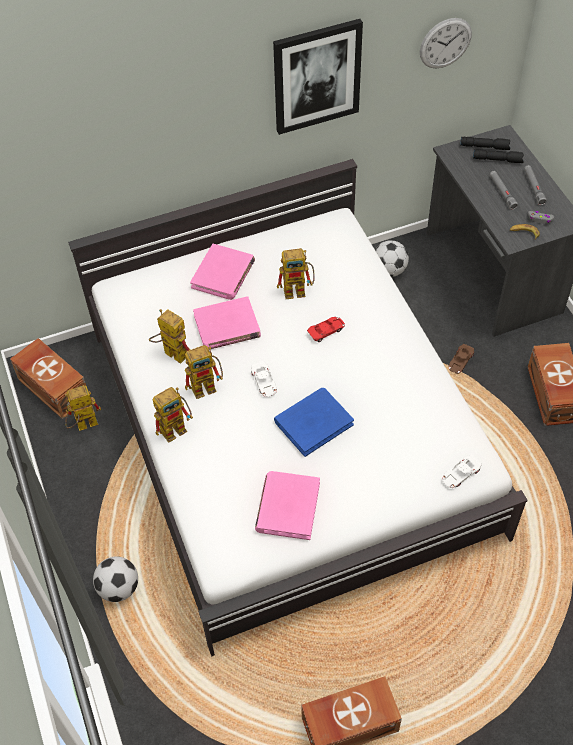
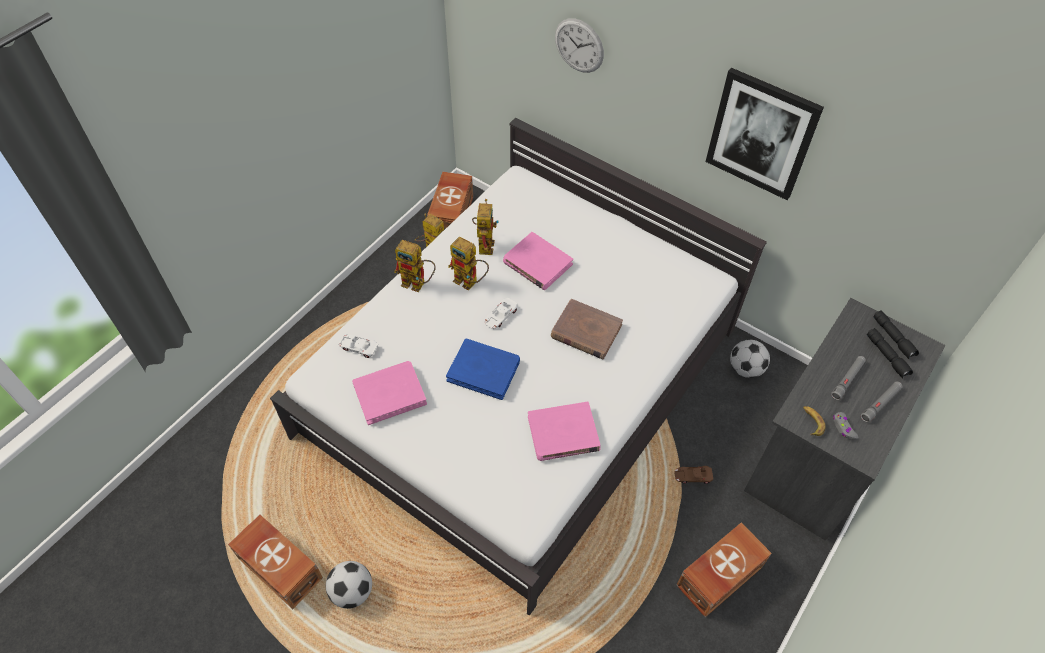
camera: 55 degrees right, 0 degrees up
football [93,556,138,602] -> football moved to [326,561,372,609]
pink book [190,244,255,300] -> pink book moved to [528,401,601,461]
toy robot [277,248,315,299] -> none
red toy car [307,317,345,342] -> brown book [551,299,623,359]
wall clock [420,18,472,69] -> wall clock moved to [555,18,604,73]
white toy car [442,455,482,488] -> white toy car moved to [339,334,378,358]

